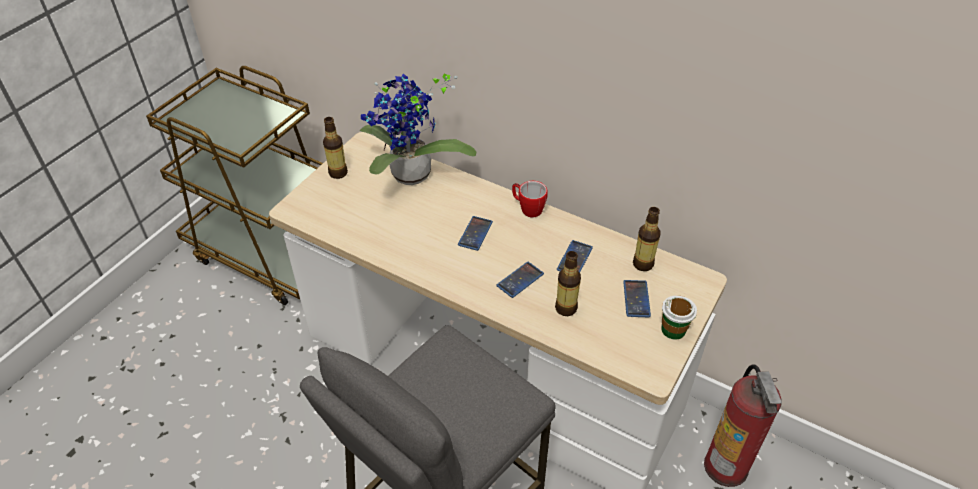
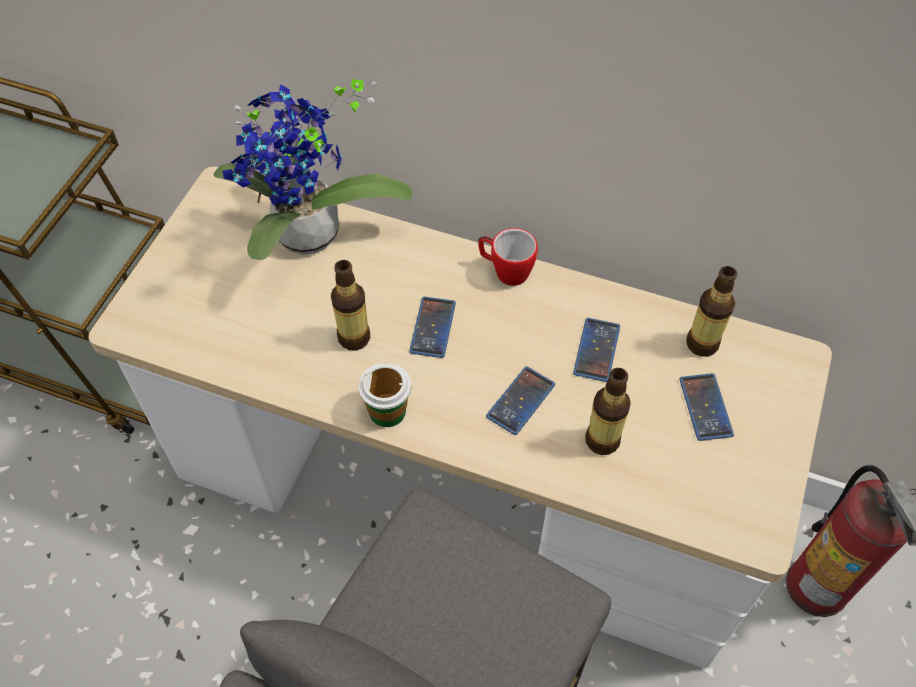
camera: 10 degrees left, 10 degrees up
bottle [323,117,348,179] -> bottle moved to [331,260,370,351]
cup [661,295,697,340] -> cup moved to [358,363,411,427]

